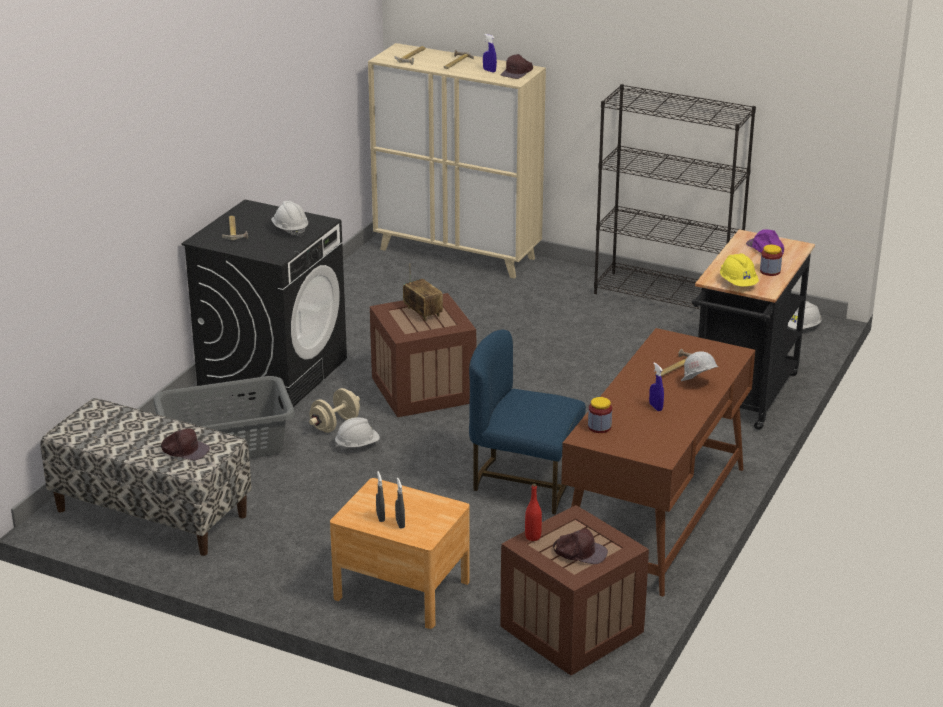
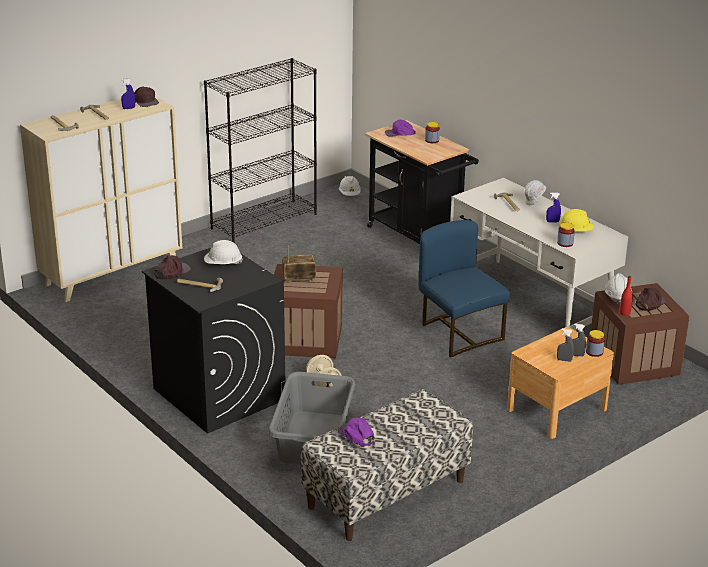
camera: 65 degrees left, 0 degrees up
brown cap [161,429,210,460] -> brown cap moved to [154,255,191,279]
white hard hat [335,417,380,450] -> white hard hat moved to [604,273,632,305]
blue chair [469,330,586,514] -> blue chair turned 105 degrees clockwise [419,220,510,358]
brown desk [561,328,755,596] -> white desk [450,178,628,331]
yellow hard hat [720,253,759,287] -> yellow hard hat moved to [559,209,594,231]
none -> purple cap [338,417,374,446]
none -> jar [586,330,605,357]

